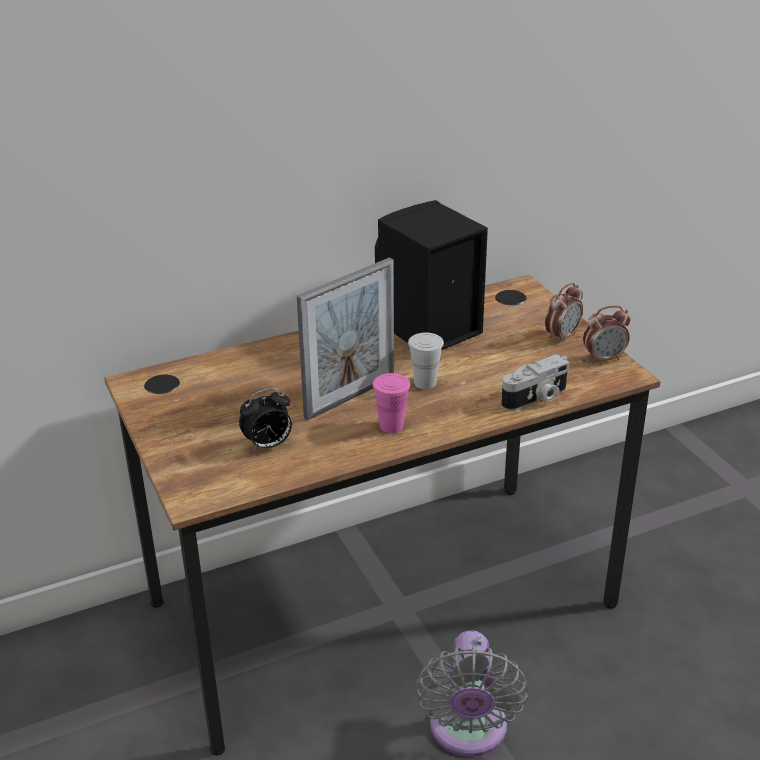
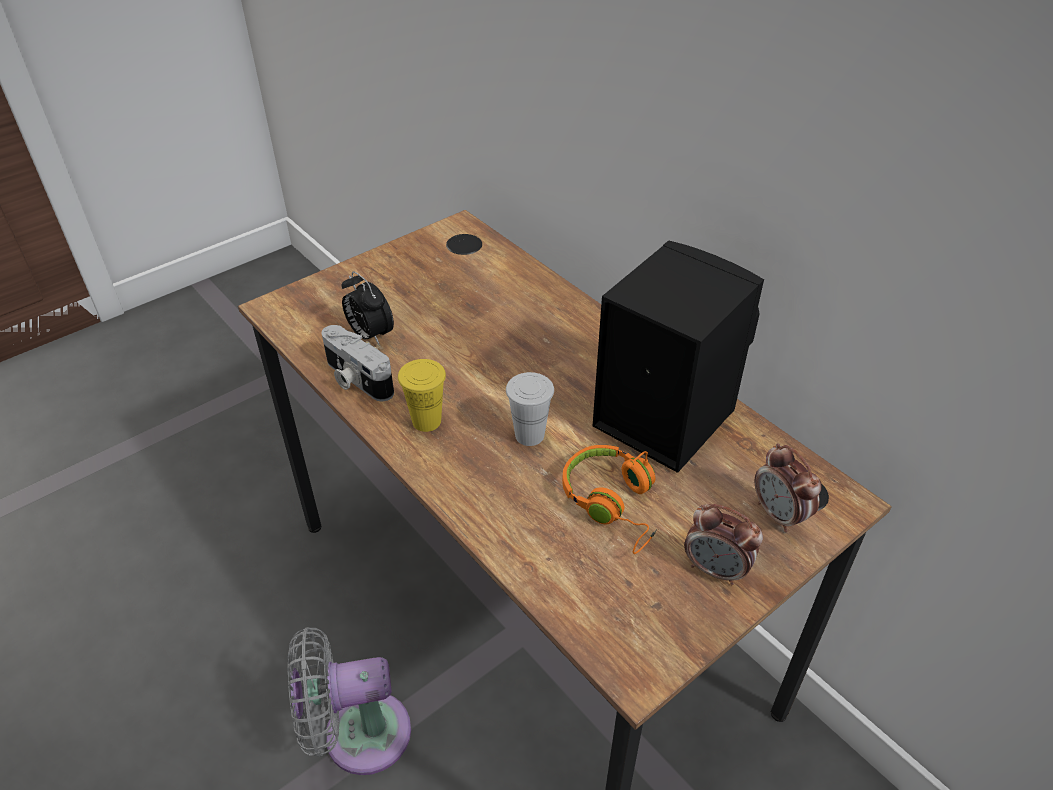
camera: 75 degrees right, 10 degrees up
picture frame [297,258,394,421] -> none
pink cup [372,373,410,433] -> yellow cup [398,359,446,432]
camera [501,354,570,411] -> camera moved to [322,325,394,401]
alarm clock [583,305,631,364] -> alarm clock moved to [755,443,822,532]
none -> orange headphones [562,445,657,554]

